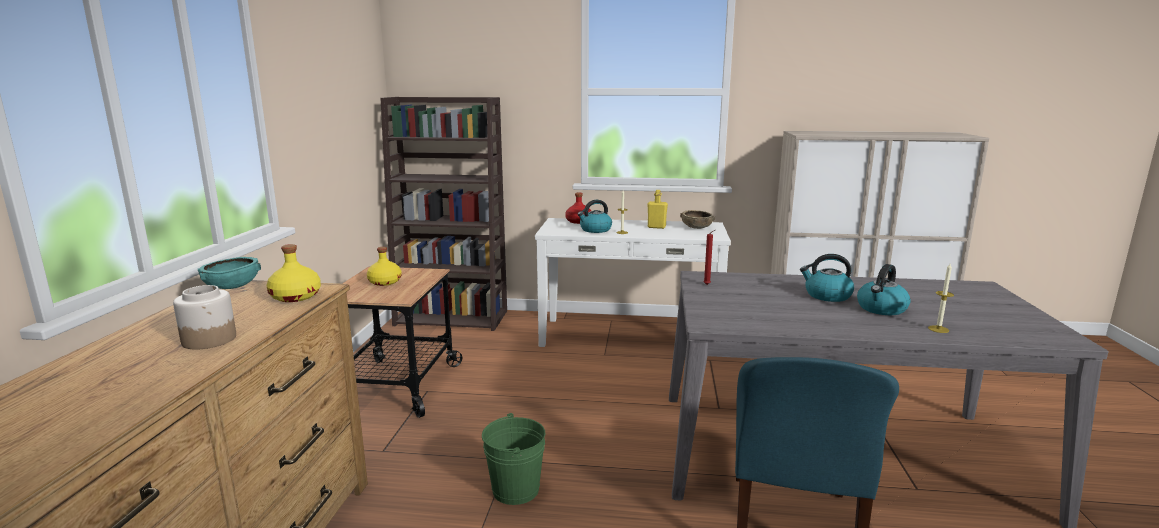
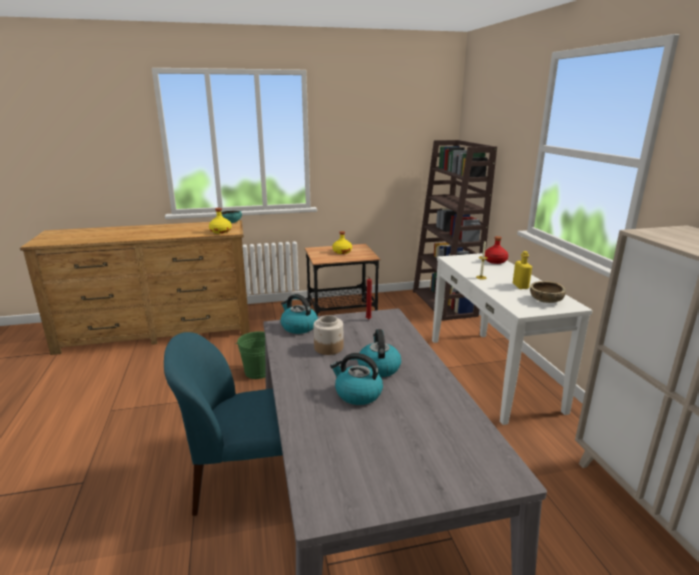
camera: 70 degrees right, 5 degrees up
jar [173,285,236,350] -> jar moved to [314,315,343,355]
kettle [578,200,612,233] -> kettle moved to [280,294,318,334]
candle [928,262,954,333] -> none

